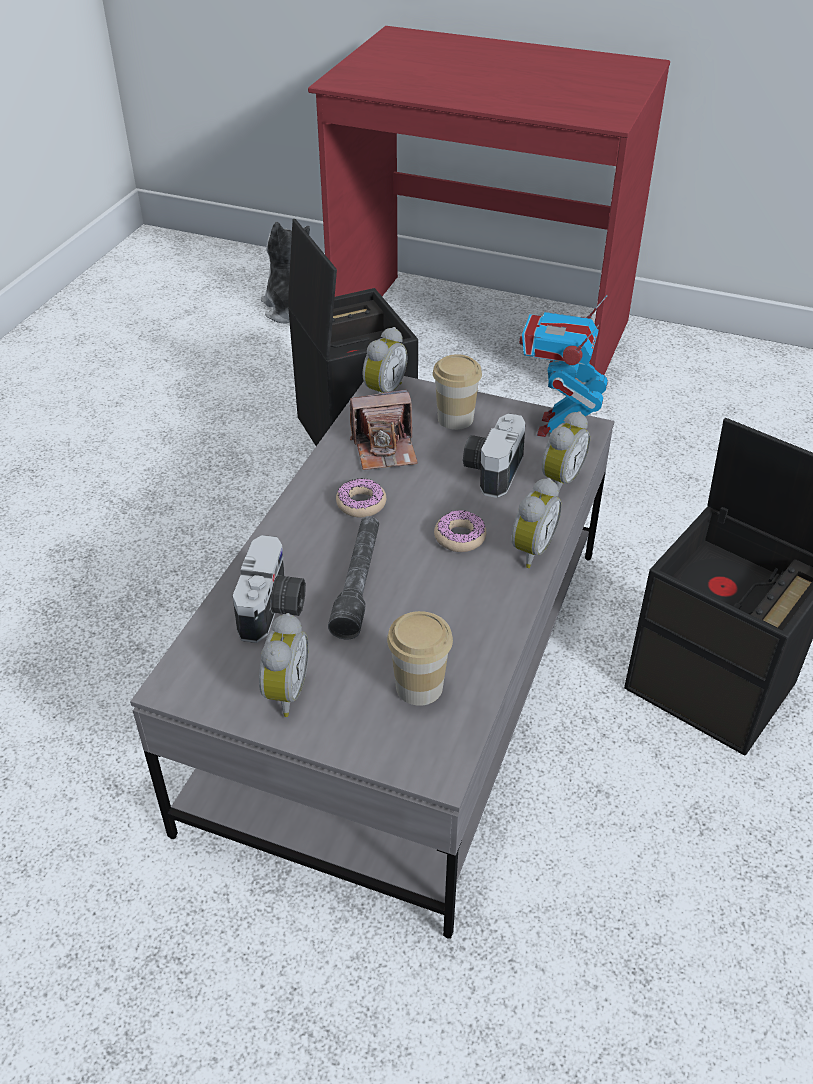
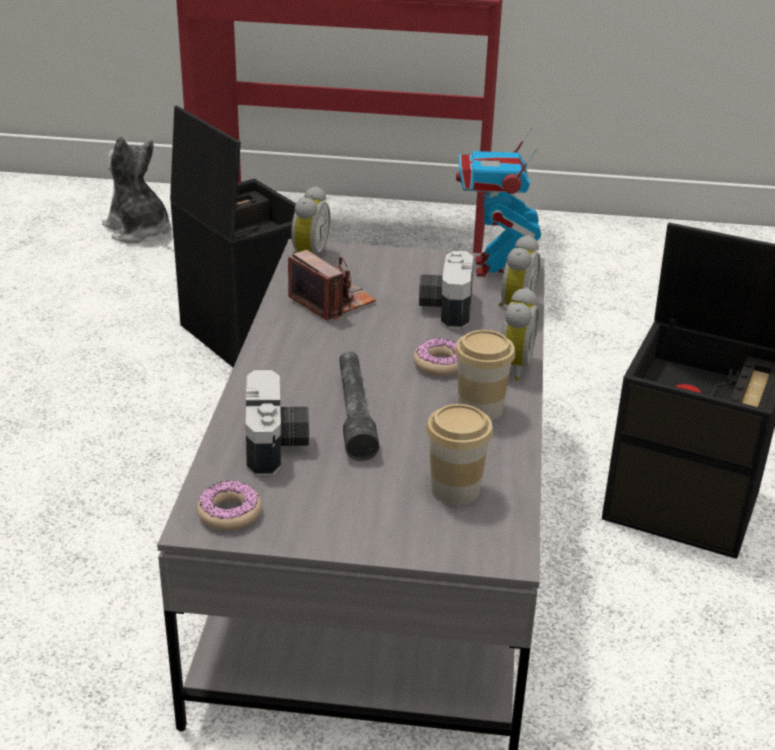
camera: 15 degrees left, 10 degrees down
alarm clock [259,613,309,717] -> none
donut [336,478,386,517] -> donut moved to [197,481,262,530]
camera [350,390,418,470] -> camera turned 105 degrees counterclockwise [288,250,376,321]
cup [433,354,482,430] -> cup moved to [455,330,515,421]

